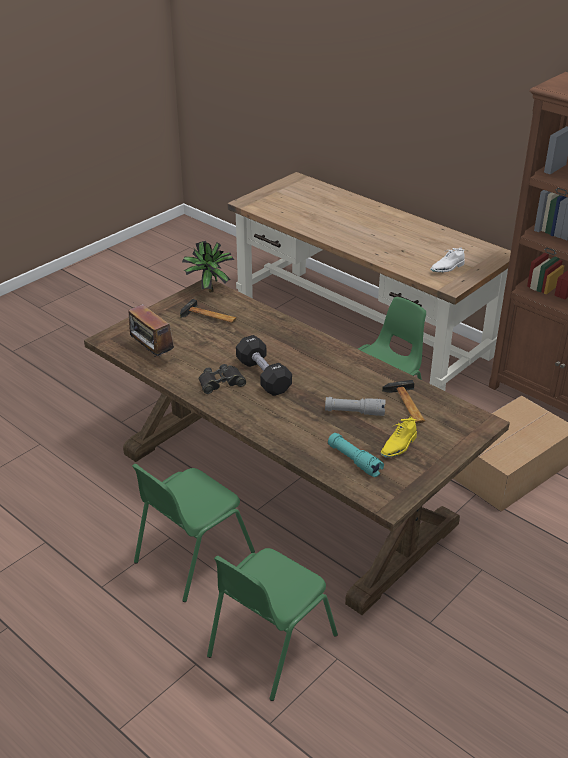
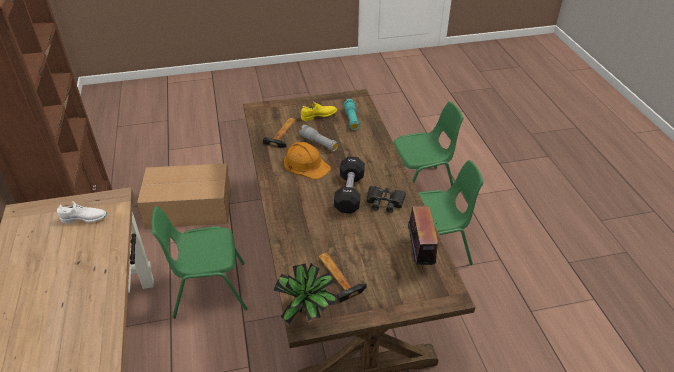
camera: 145 degrees left, 5 degrees up
none -> orange hard hat [284,142,331,179]

